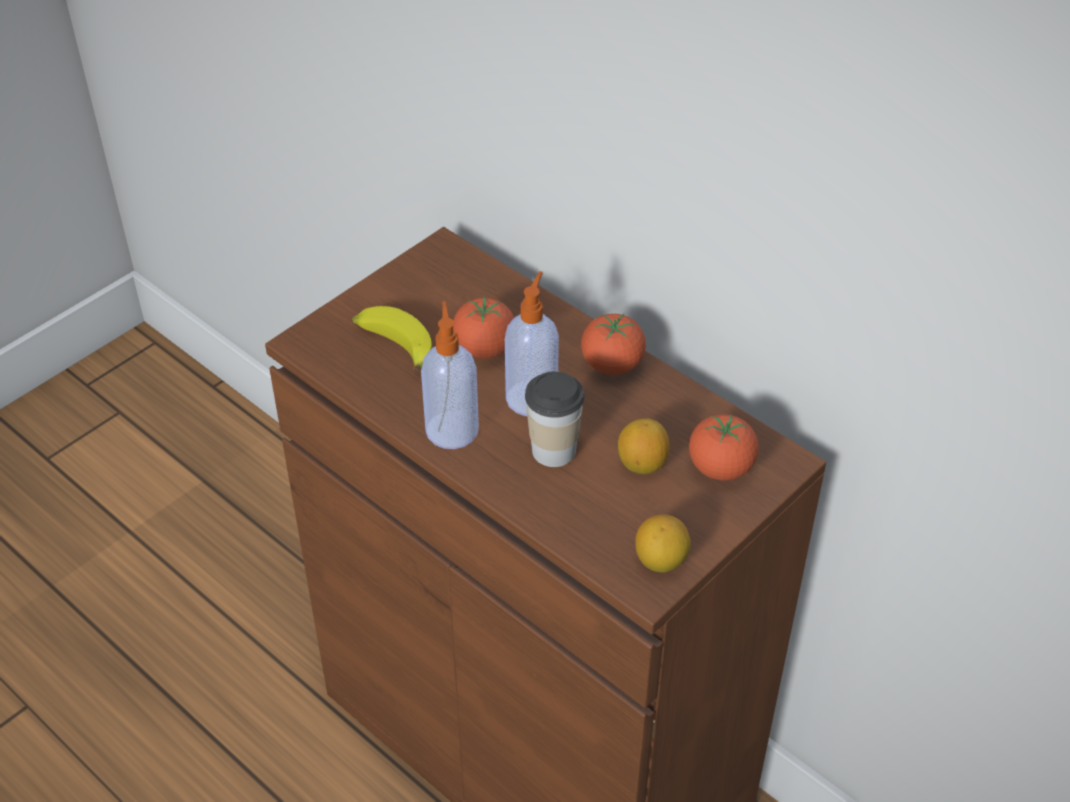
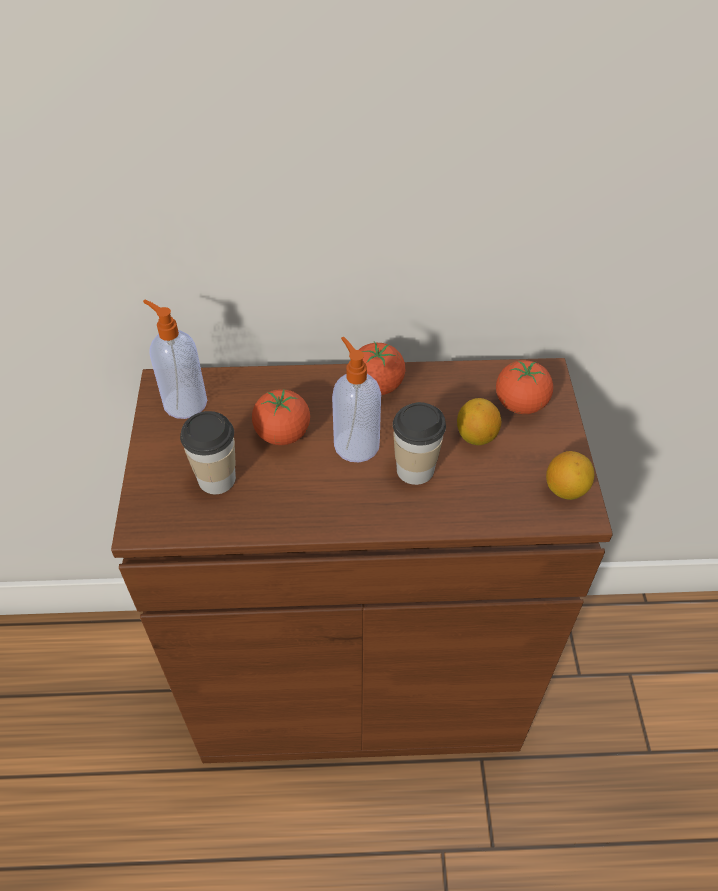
camera: 45 degrees left, 5 degrees up
banana [352,306,432,372] -> cup [180,411,236,494]
soap dispenser [421,301,479,449] -> soap dispenser moved to [143,300,207,419]

